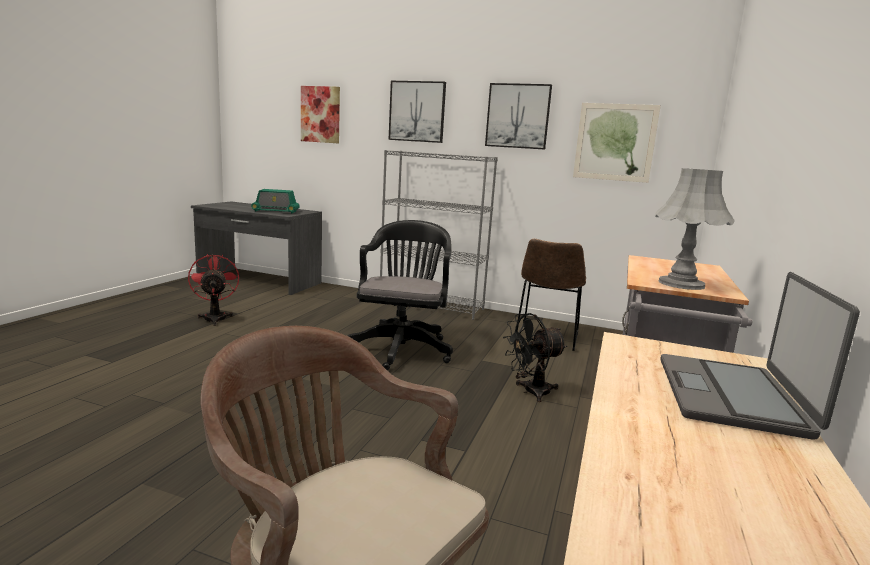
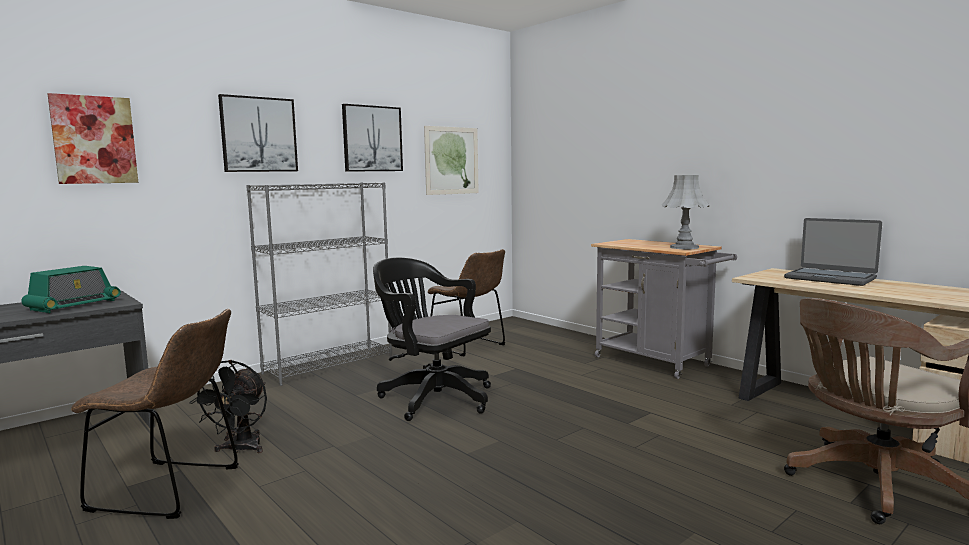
camera: 60 degrees left, 5 degrees down
red fan [188,254,239,326] -> brown chair [71,309,239,519]
black fan [503,313,567,402] -> black fan moved to [189,360,267,453]

